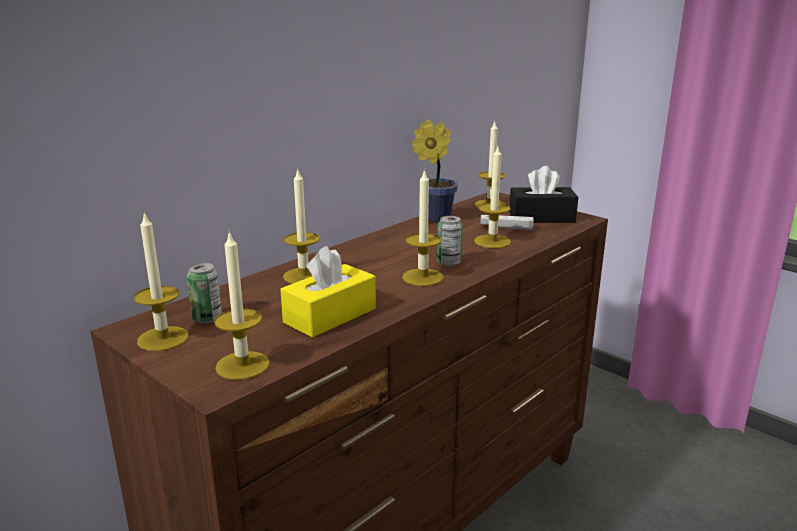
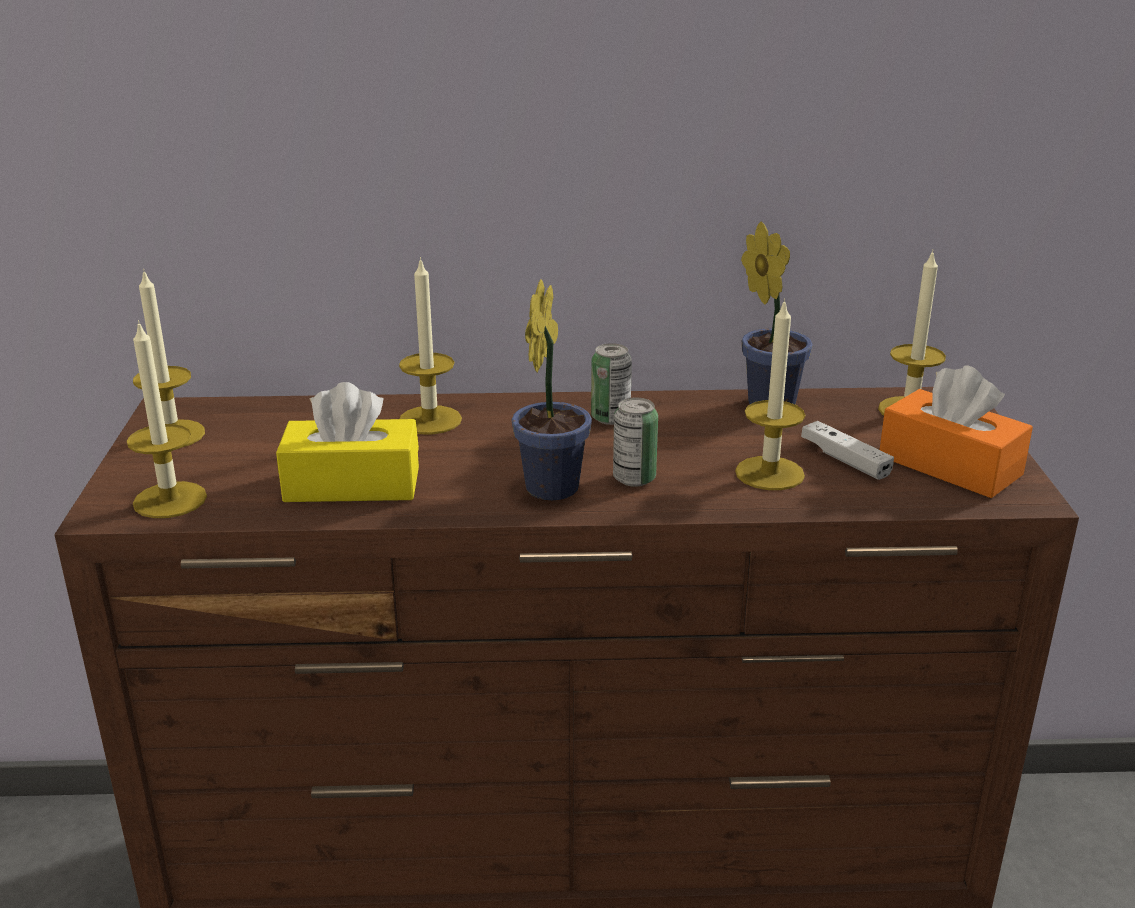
camera: 45 degrees right, 5 degrees up
can [187,263,222,323] -> can moved to [591,343,632,425]
candle [402,169,443,286] -> potted plant [512,279,592,500]
black tissue box [509,166,578,223] -> orange tissue box [880,365,1033,498]

